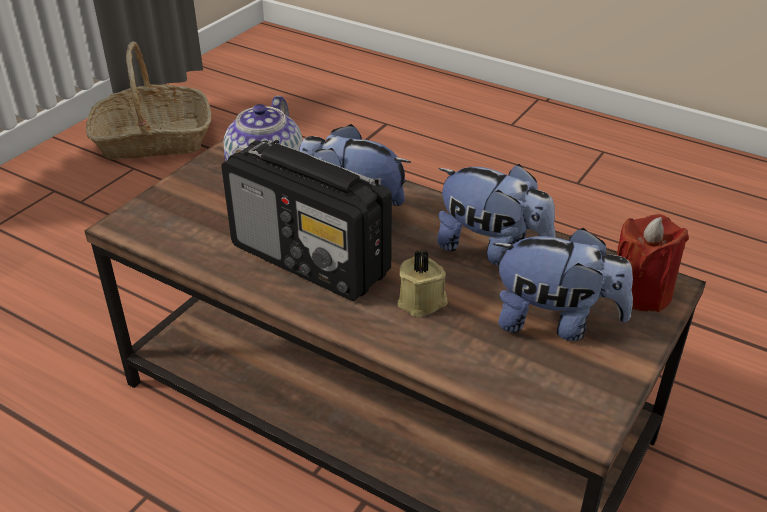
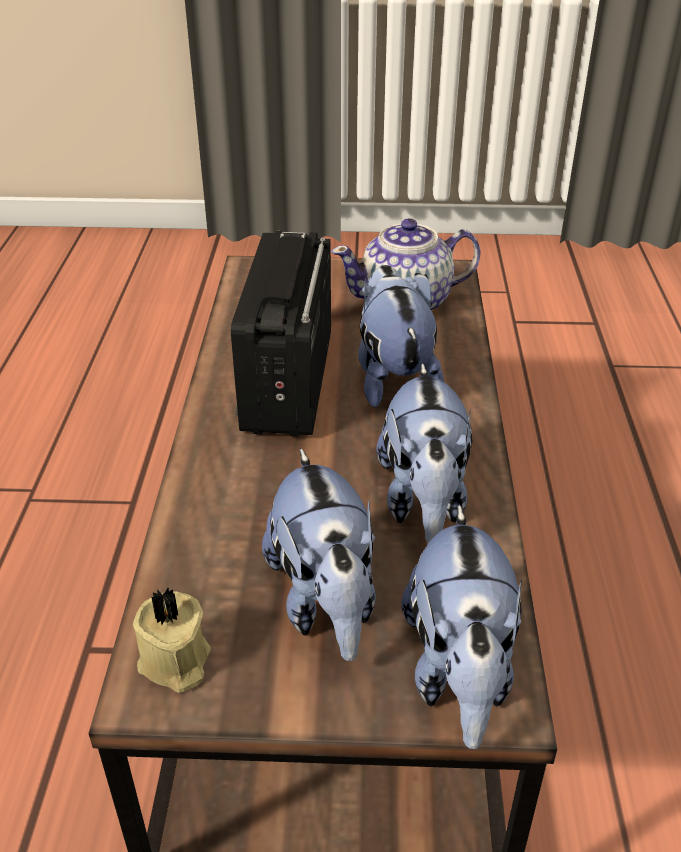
camera: 60 degrees right, 0 degrees up
basket [86,42,211,159] -> none
beige candle [397,249,448,318] -> beige candle moved to [133,587,211,693]
red candle [617,214,689,312] -> plush toy [401,504,522,749]

